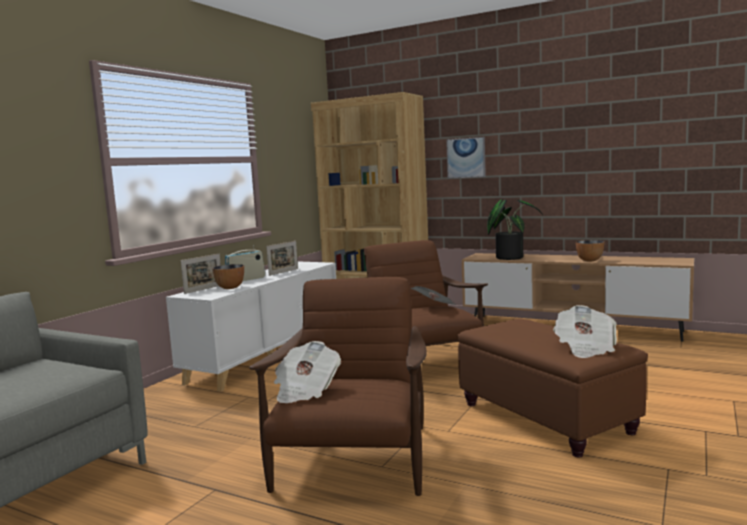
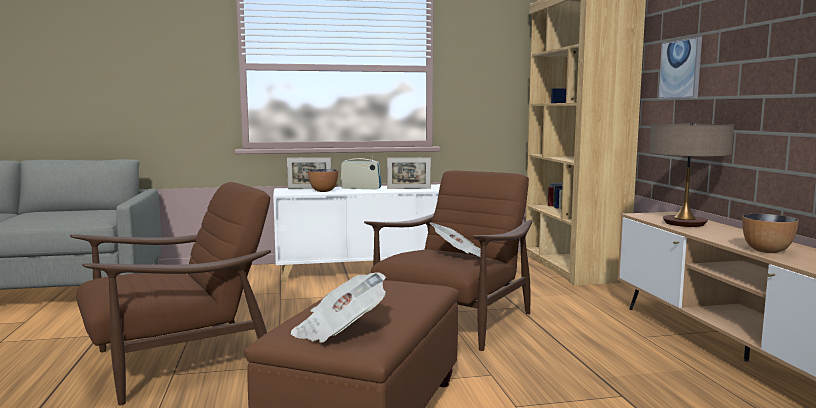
camera: 50 degrees right, 0 degrees up
newspaper [274,341,341,403] -> none
potted plant [487,199,543,260] -> table lamp [649,122,734,227]

